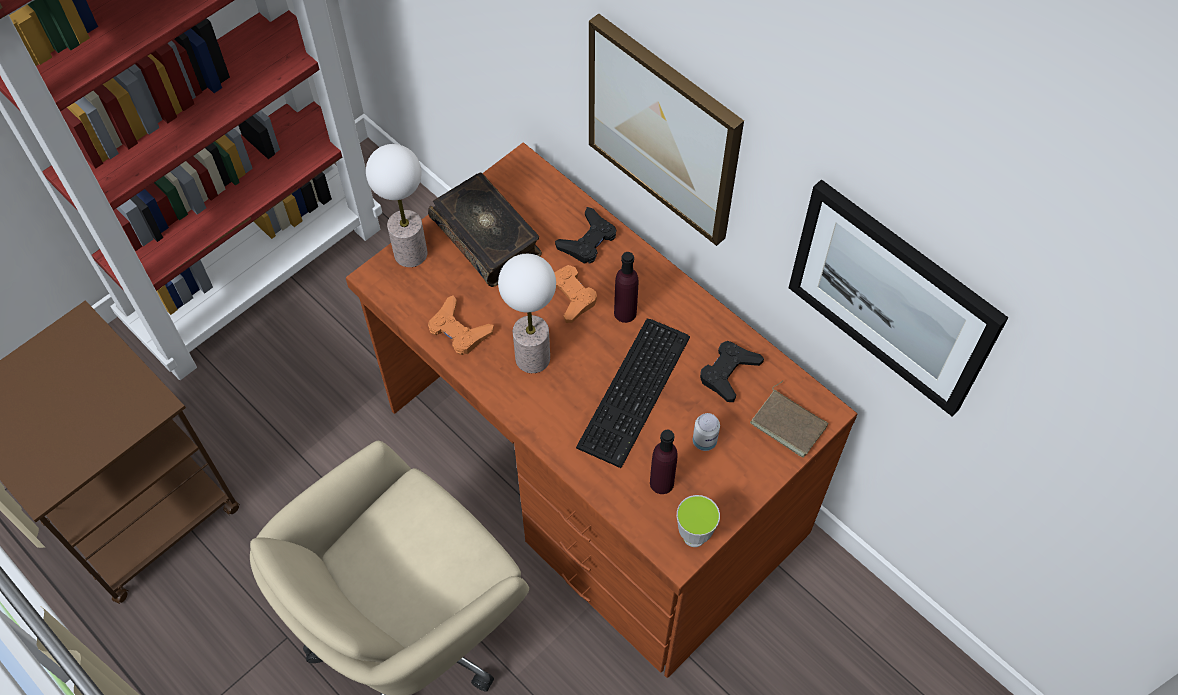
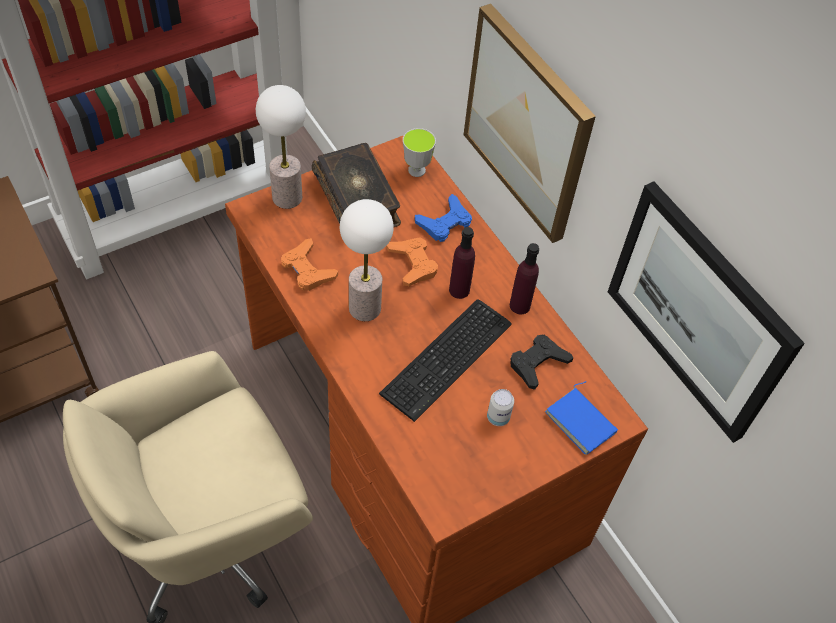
camera: 10 degrees right, 5 degrees down
black game controller [555,207,616,264] -> blue game controller [415,194,472,242]
purple bottle [650,429,678,494] -> purple bottle moved to [510,243,539,314]
cup [677,495,720,547] -> cup moved to [403,128,436,177]
brown book [750,380,829,458] -> blue book [545,381,618,455]

